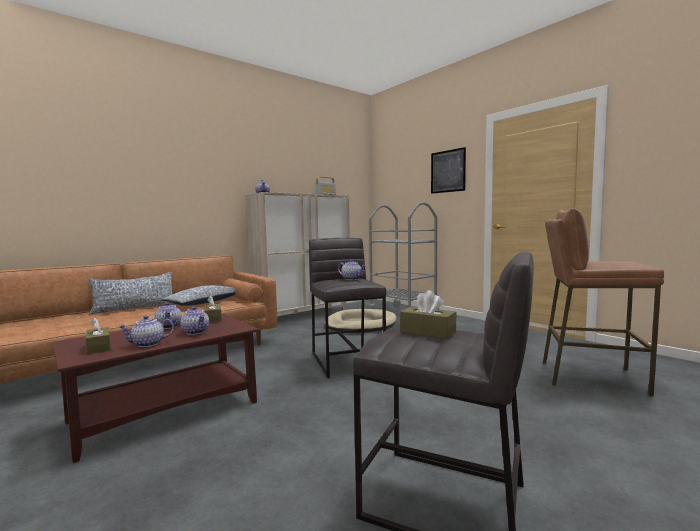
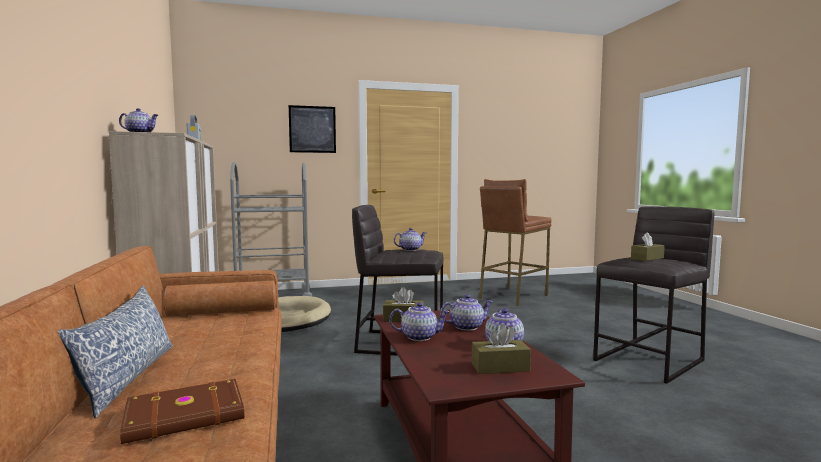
camera: 65 degrees left, 0 degrees up
pillow [160,285,236,306] -> none
none -> brown book [120,379,244,444]

